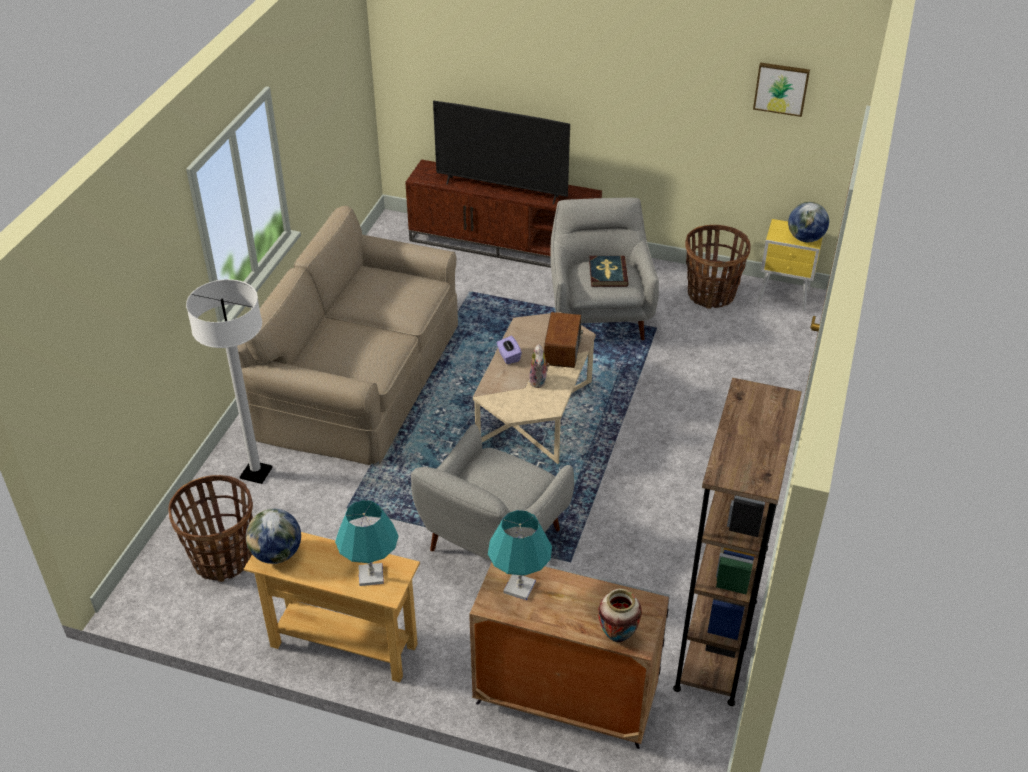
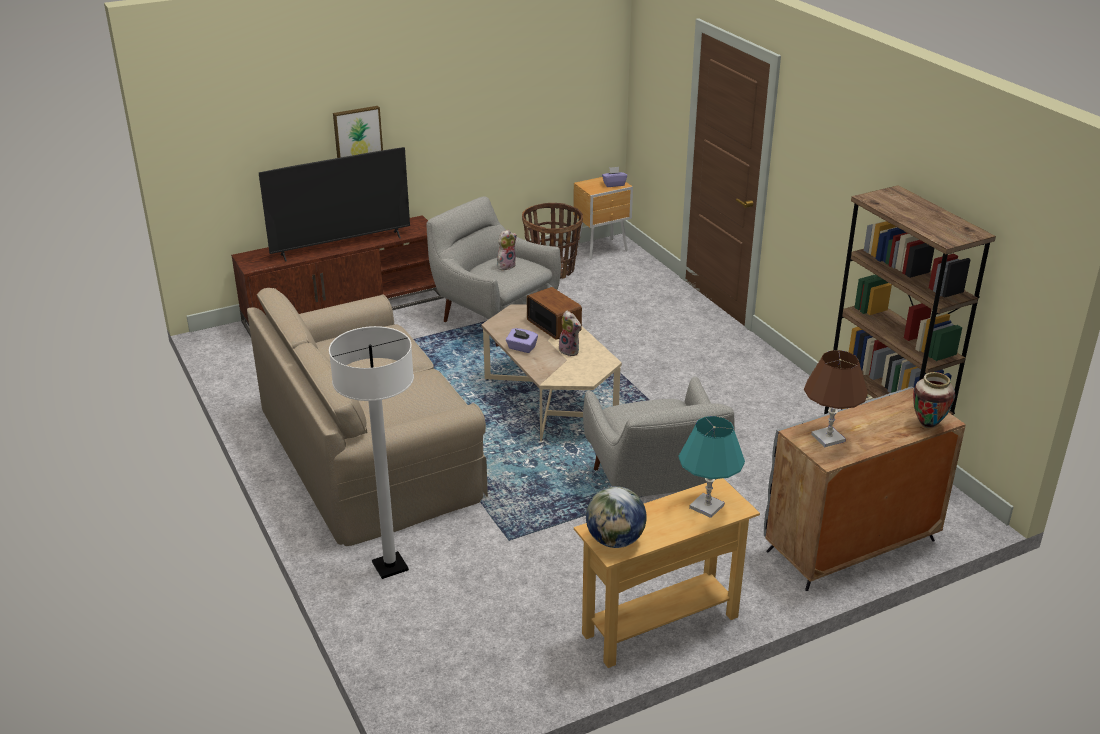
camera: 45 degrees left, 10 degrees down
basket [168,475,253,582] -> none
turquoise table lamp [488,510,552,600] -> brown table lamp [804,350,868,447]
book [589,256,629,287] -> plush toy [497,230,517,270]
picture [753,62,810,117] -> picture moved to [333,106,383,158]
yellow nightstand [757,219,823,311] -> brown nightstand [573,177,633,260]
globe [788,202,829,242] -> purple tissue box [602,167,627,187]

